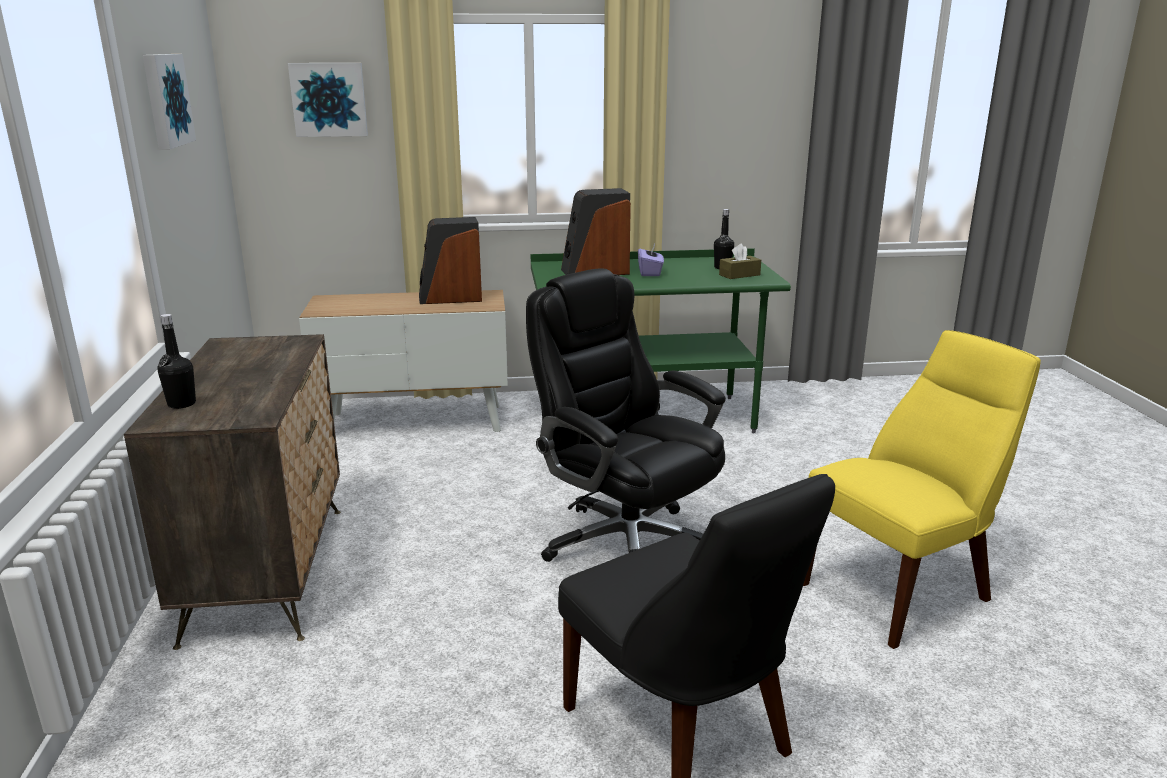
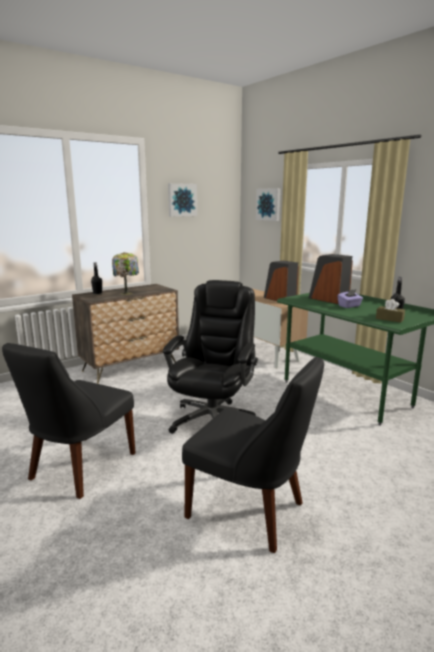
camera: 60 degrees right, 5 degrees down
yellow chair [803,330,1041,649] -> black chair [182,357,324,553]
none -> table lamp [112,252,139,295]

